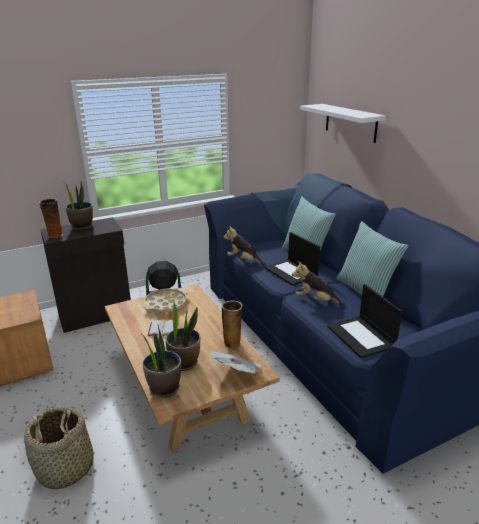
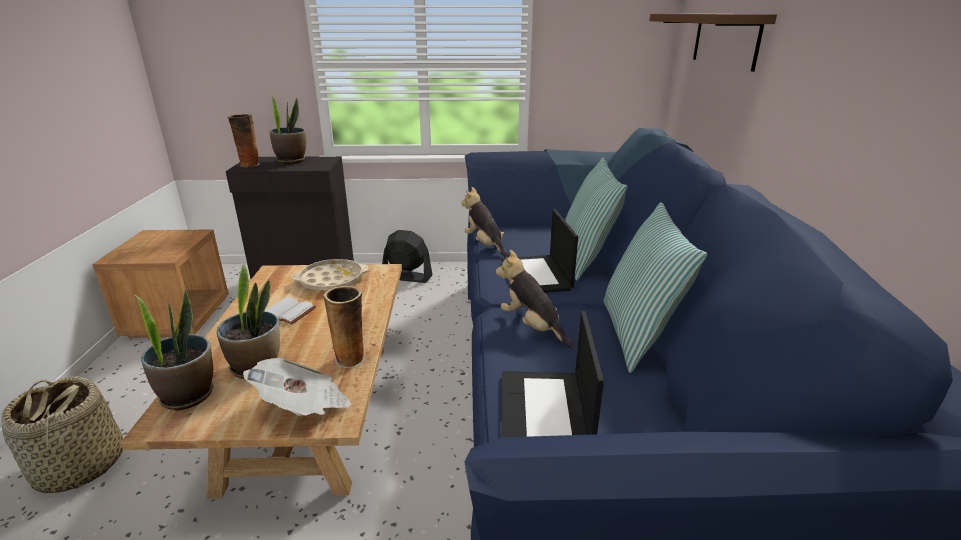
camera: 25 degrees right, 0 degrees up
white shelf [300,104,386,143] -> brown shelf [650,14,777,72]

